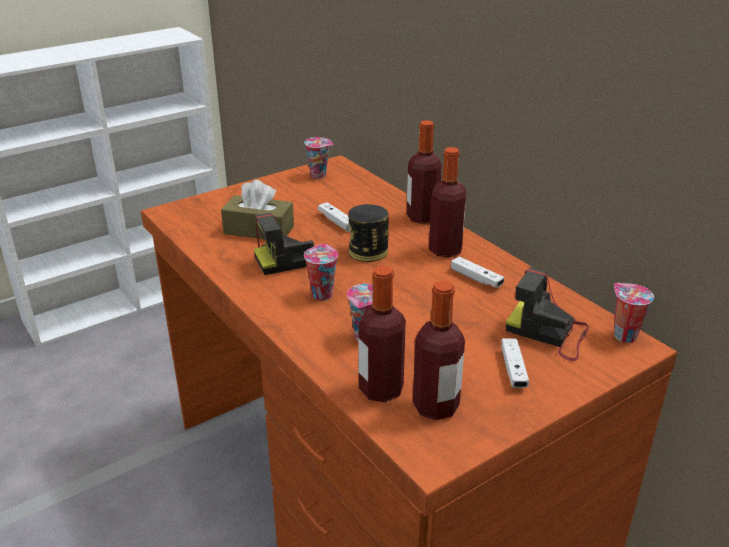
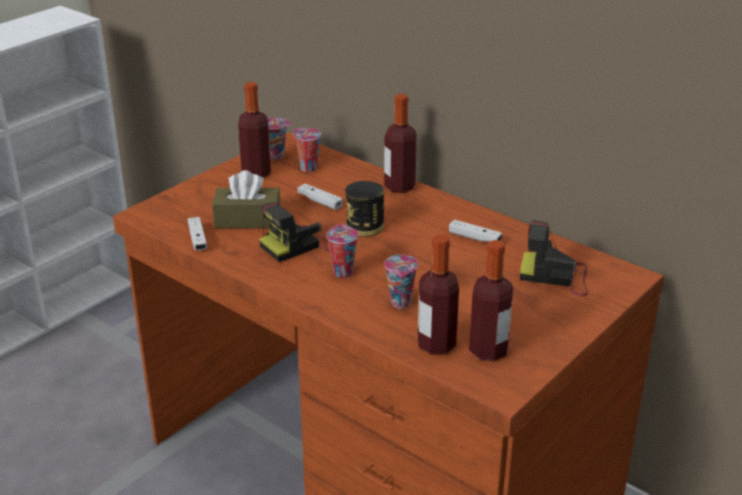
camera: 15 degrees left, 0 degrees up
bottle [429,147,466,257] -> bottle moved to [238,82,271,178]
white game controller [501,338,529,388] -> white game controller moved to [188,217,207,250]
cup [614,283,654,343] -> cup moved to [294,128,321,172]

